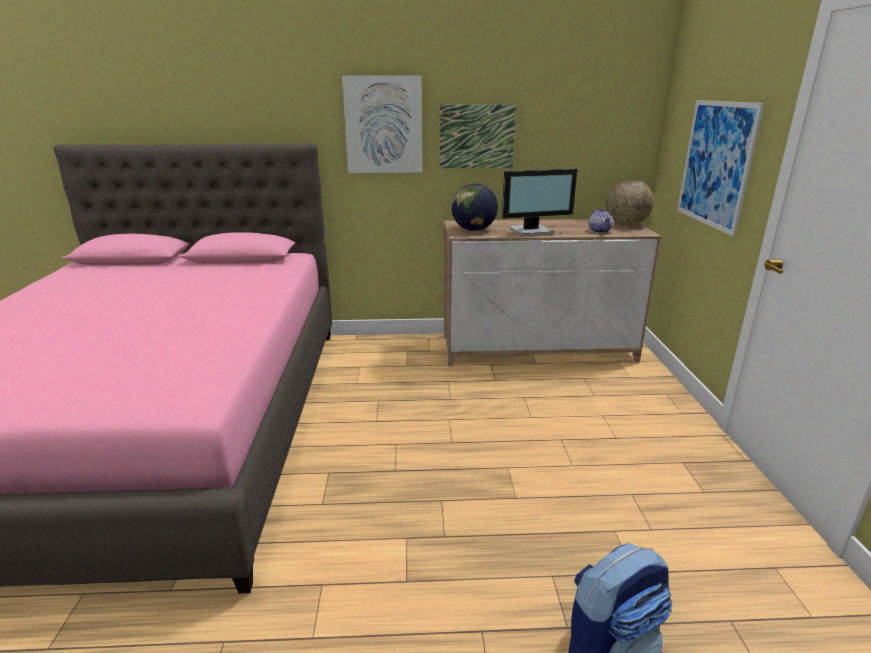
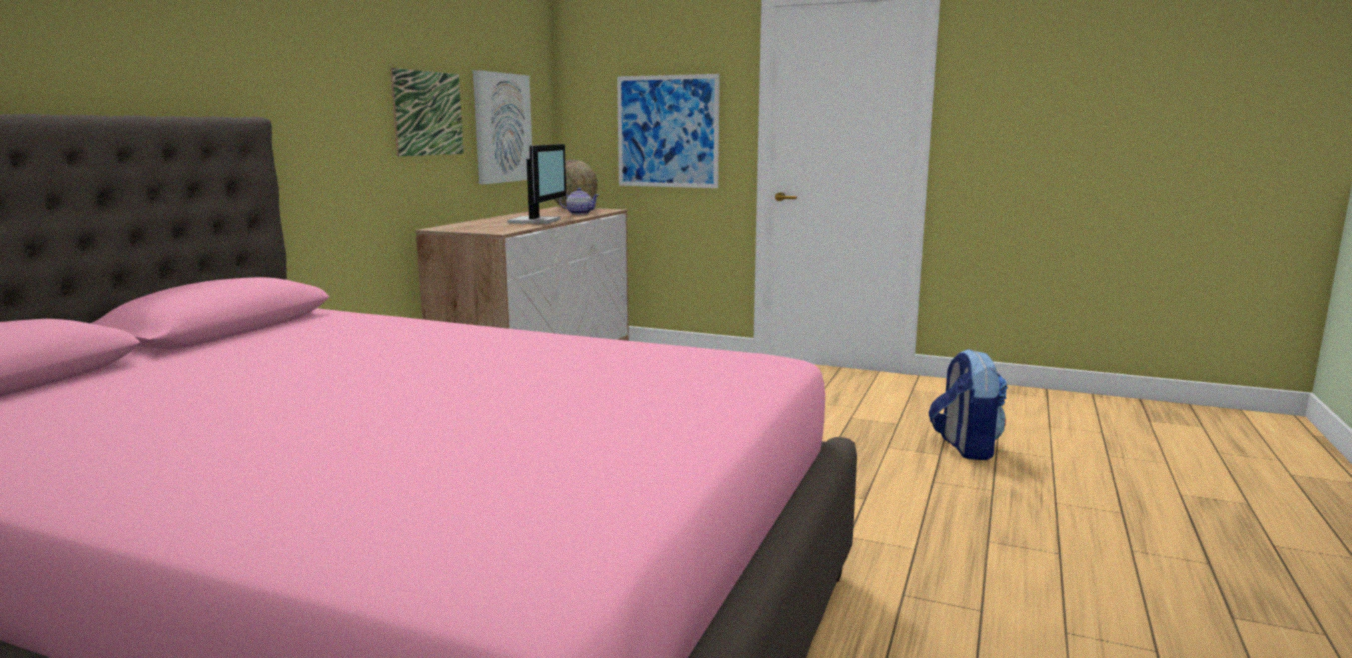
camera: 65 degrees left, 10 degrees down
picture [342,75,422,173] -> picture moved to [473,70,532,184]
globe [451,183,498,231] -> none

